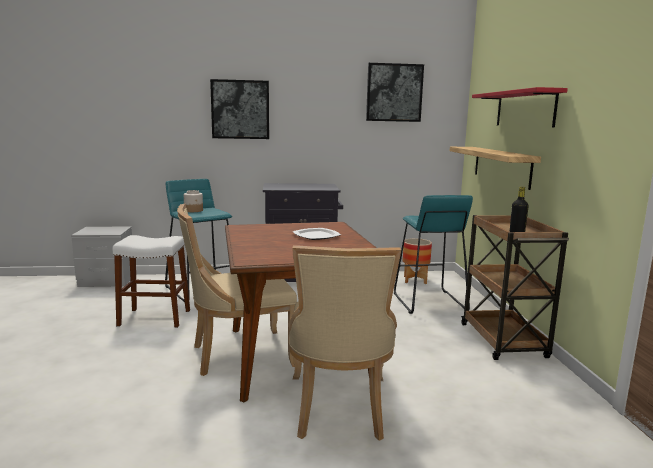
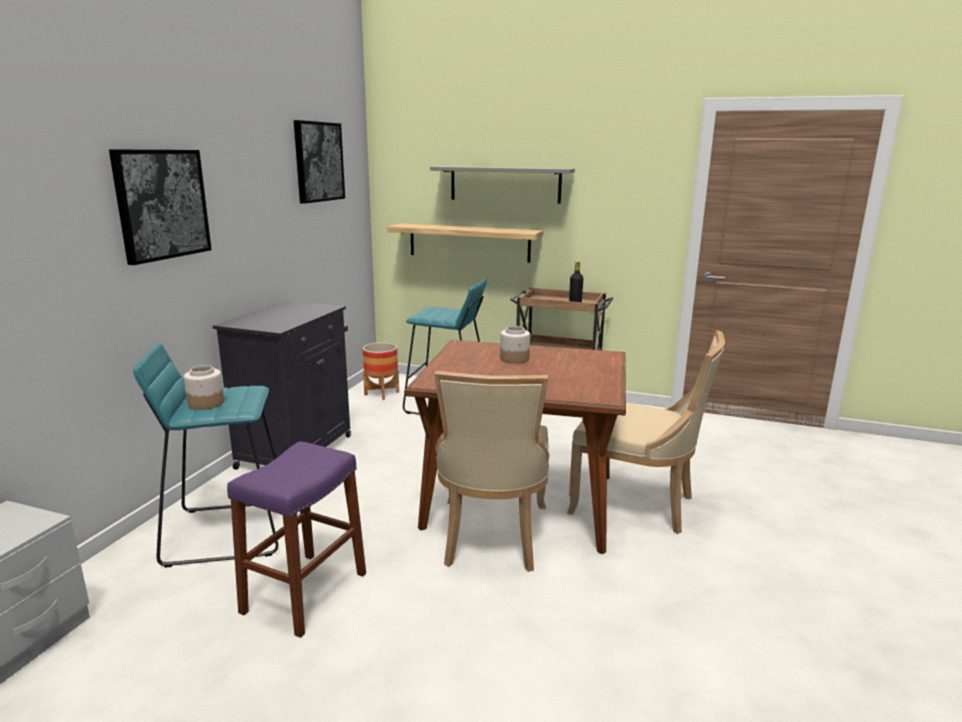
camera: 65 degrees left, 5 degrees up
white stool [113,235,190,328] -> purple stool [227,441,366,638]
plate [293,228,341,240] -> jar [500,326,530,364]
red shelf [472,87,568,128] -> grey shelf [430,166,575,204]

